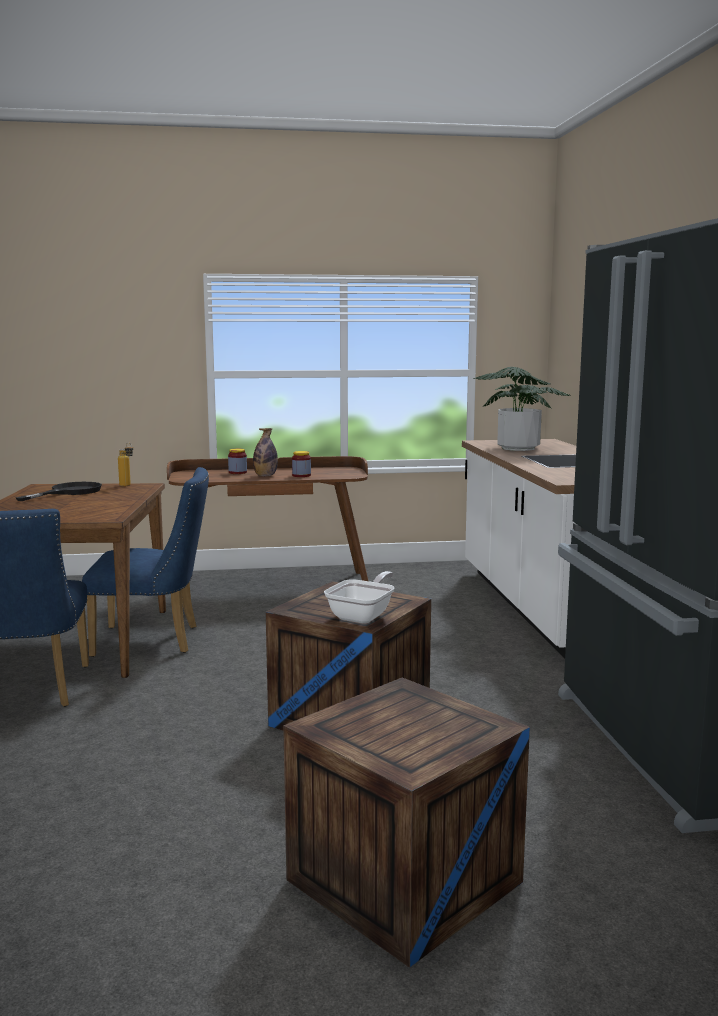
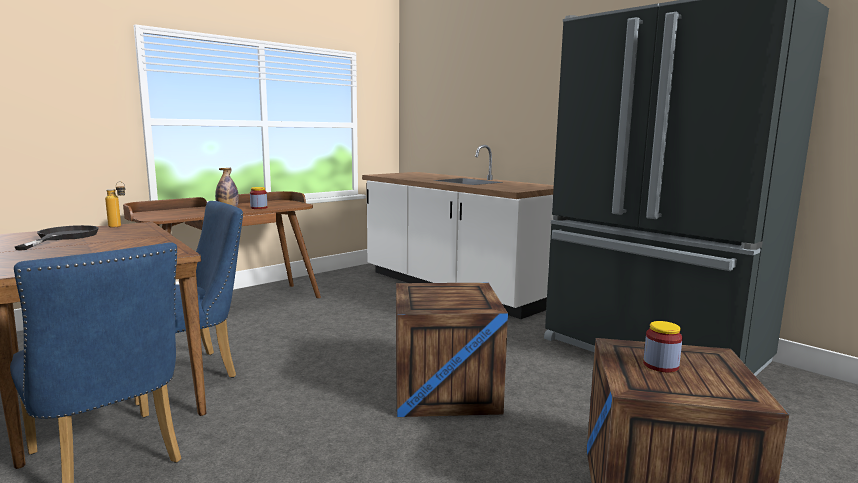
camera: 35 degrees left, 0 degrees up
jar [228,449,247,474] -> jar moved to [643,321,682,373]
frying pan [324,571,394,624] -> none
potted plant [473,367,571,451] -> none

